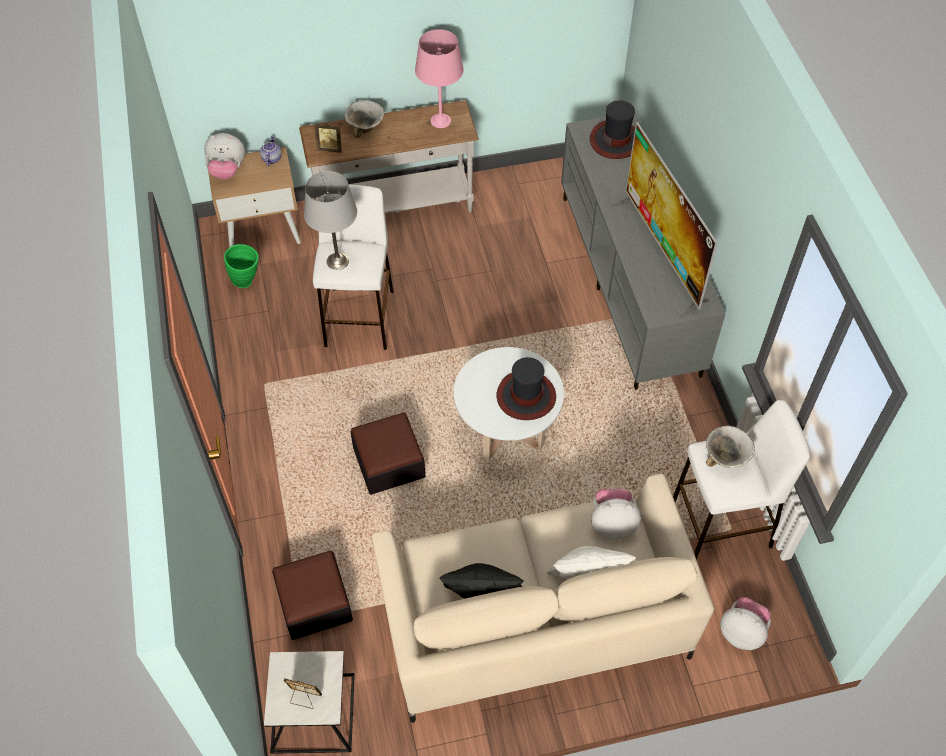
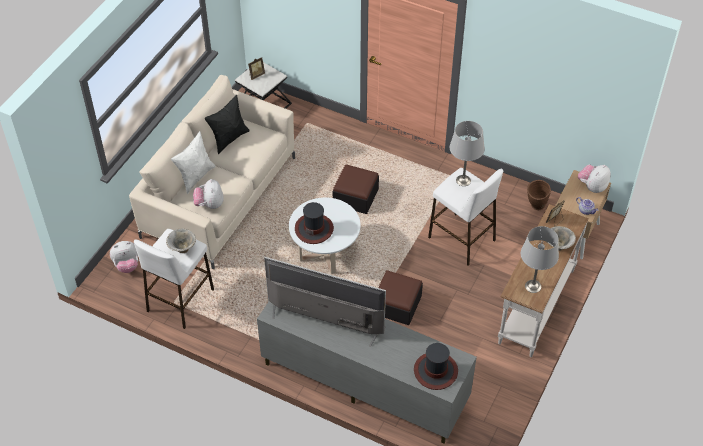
camera: 130 degrees right, 5 degrees down
green vase [224,244,259,288] -> brown vase [527,180,551,210]
ottoman [272,550,353,640] -> ottoman moved to [378,270,423,325]
pink table lamp [415,29,464,128] -> grey table lamp [521,226,559,293]
plush toy [591,489,641,540] -> plush toy turned 135 degrees clockwise [193,179,224,209]

